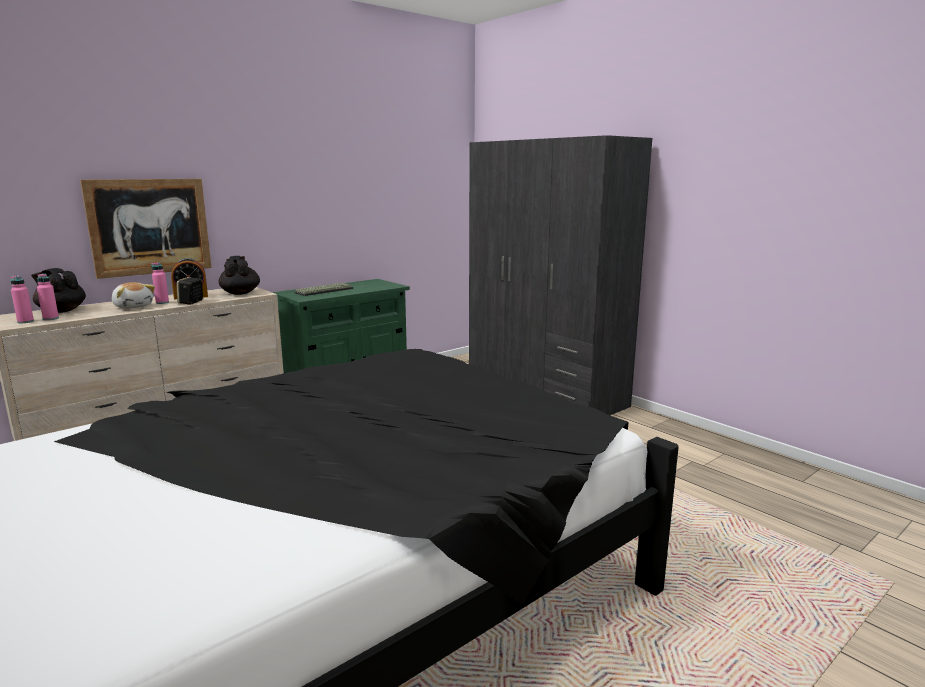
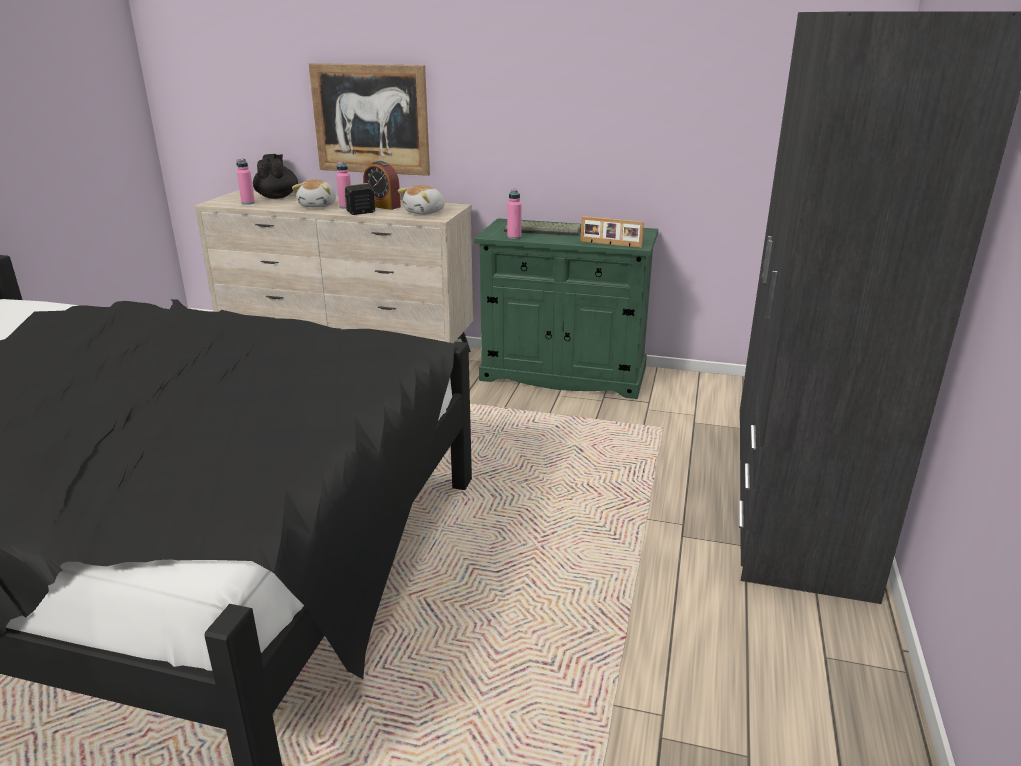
camera: 55 degrees right, 10 degrees up
pink bottle [11,275,34,323] -> pink bottle moved to [507,188,522,239]
black teapot [219,256,260,295] -> plush toy [398,185,445,215]
none -> picture frame [581,216,644,248]

